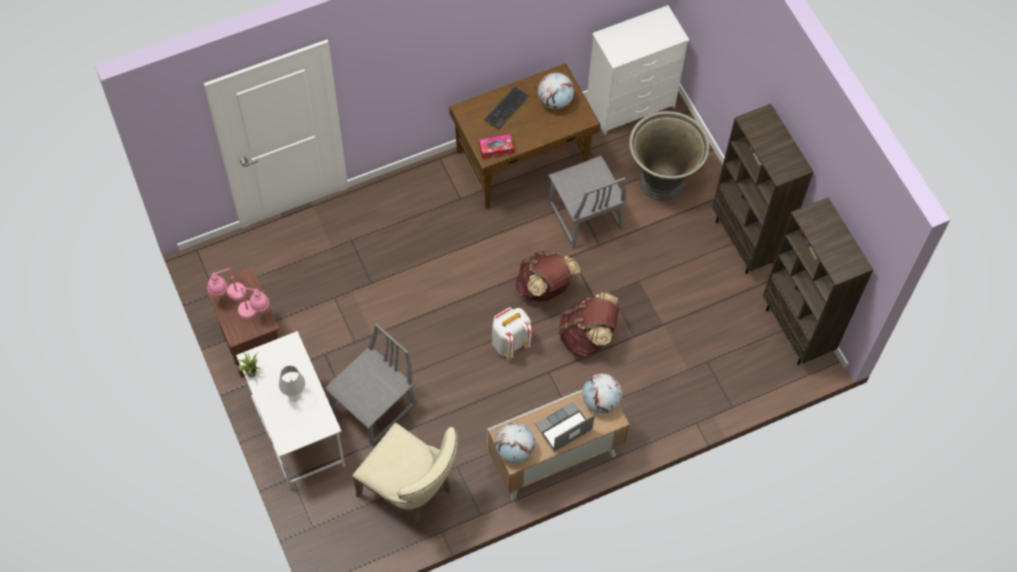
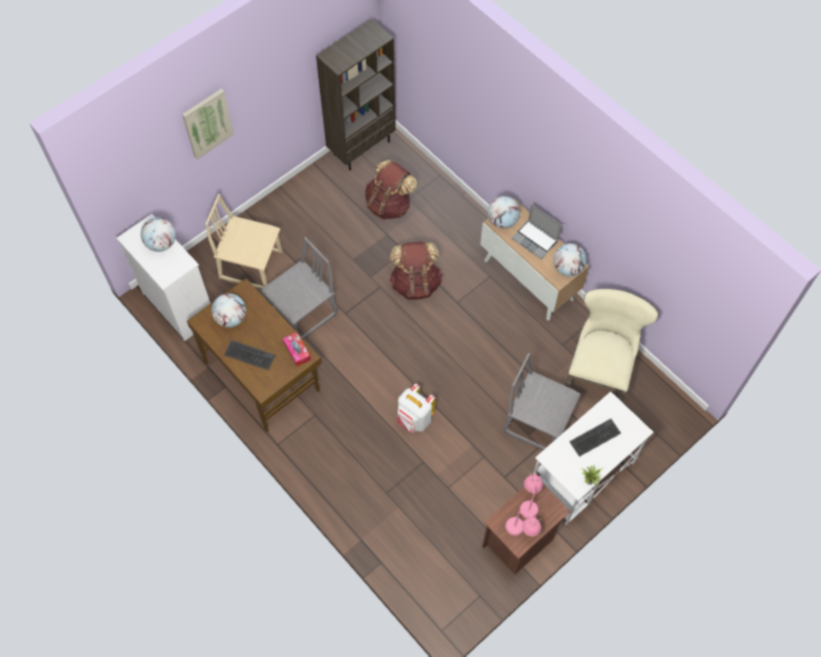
camera: 105 degrees left, 0 degrees up
white table lamp [278,366,305,401] -> keyboard [569,419,621,457]
white backpack [492,307,532,360] -> white backpack moved to [397,384,435,433]
brown backpack [515,251,581,301] -> brown backpack moved to [365,159,417,220]
grey planter [629,111,709,201] -> beige chair [205,194,282,289]
brown bookcase [712,104,813,274] -> none
none -> globe [141,218,176,252]
none -> picture [182,89,234,159]

